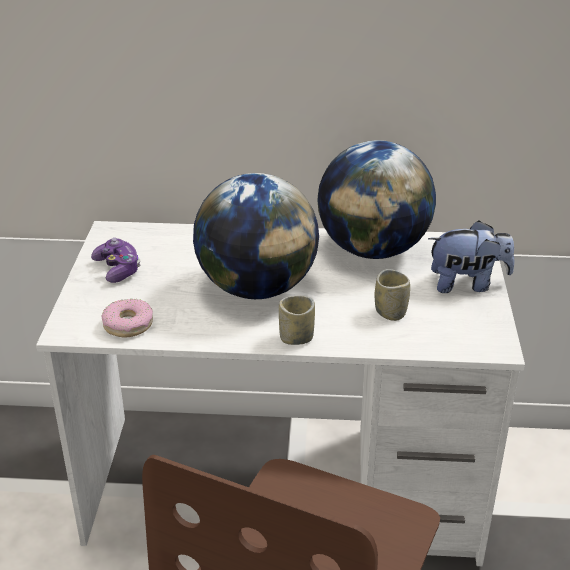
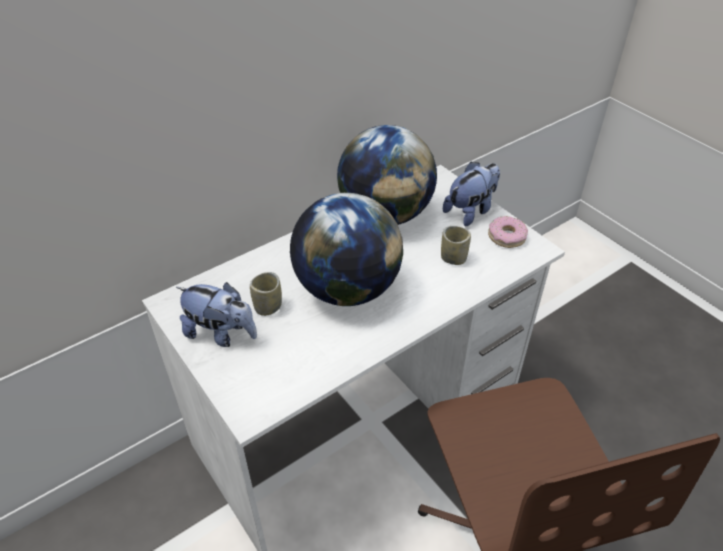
camera: 40 degrees left, 10 degrees up
game controller [91,238,141,283] -> plush toy [176,282,257,347]
donut [102,299,153,337] -> donut moved to [488,216,528,248]
cup [279,296,315,345] -> cup moved to [250,272,282,316]

